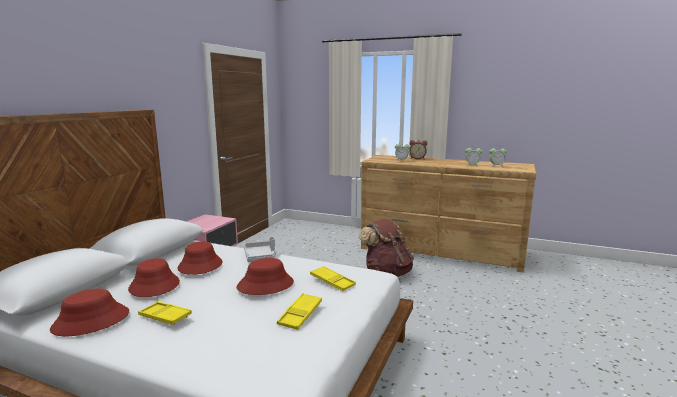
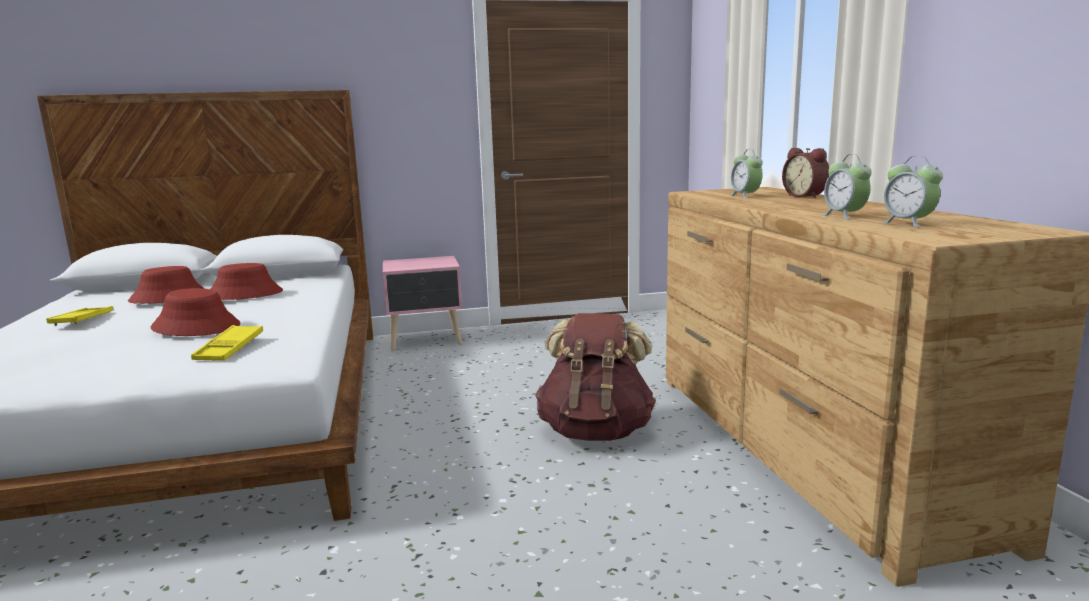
camera: 55 degrees right, 0 degrees up
red hat [50,288,129,336] -> none
grey tray [244,237,276,262] -> none
yellow tray [277,293,322,330] -> none

